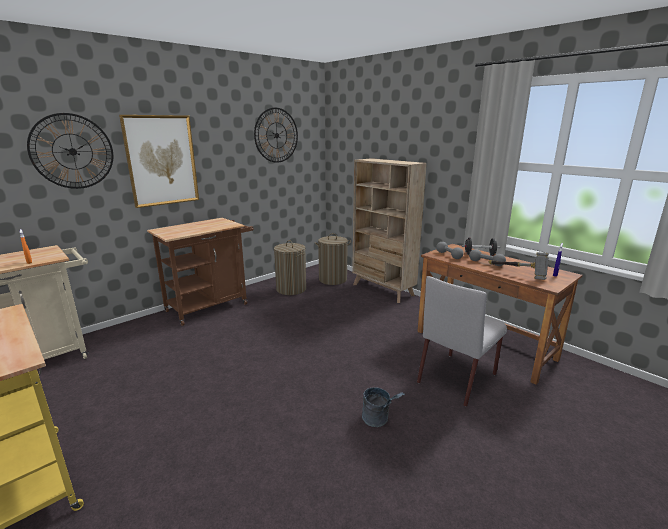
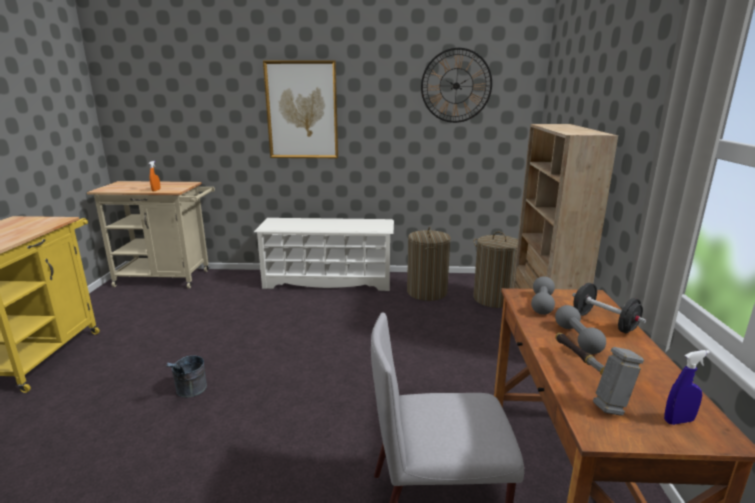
camera: 45 degrees right, 0 degrees up
wall clock [27,113,113,189] -> none
brown cart [147,218,254,326] -> white shoe rack [254,218,394,291]
grey bucket [362,387,405,427] -> grey bucket moved to [166,355,207,397]

